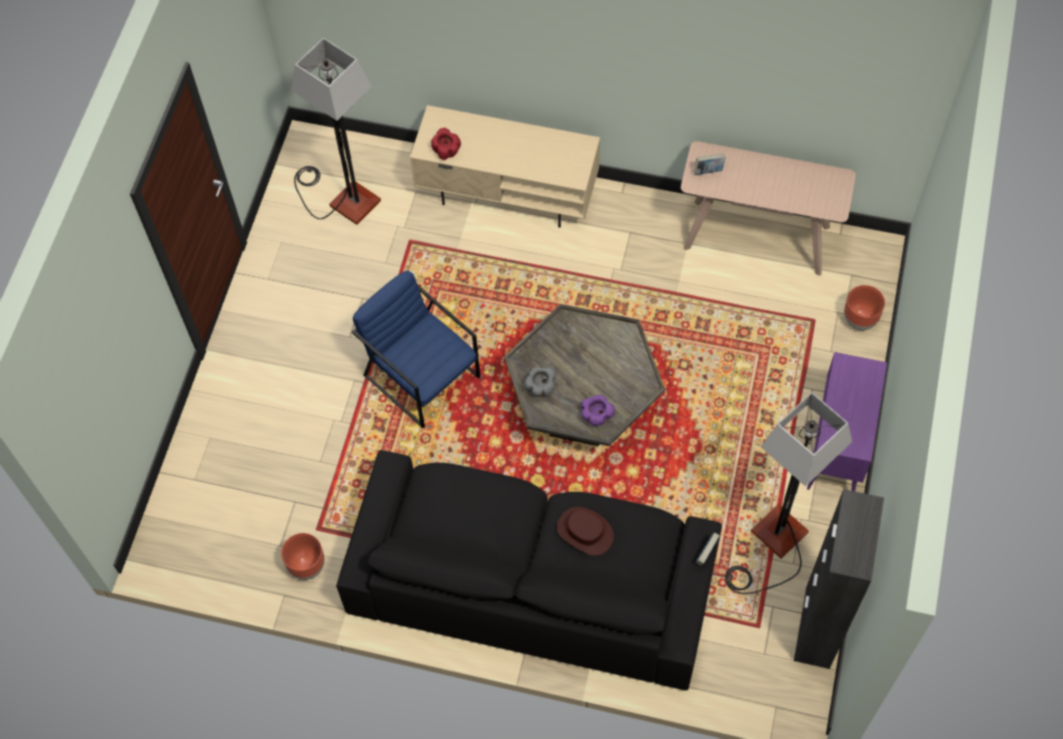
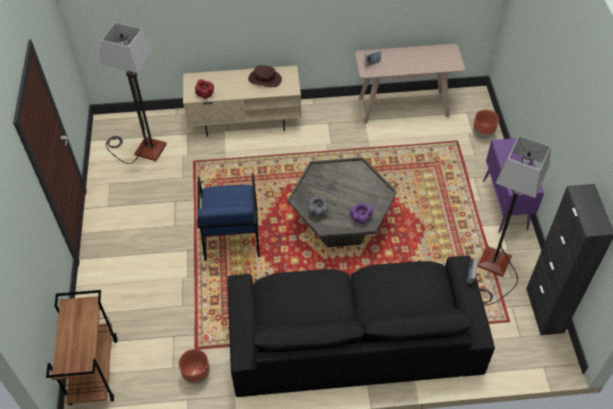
camera: 20 degrees left, 10 degrees down
blue armchair [352,270,480,428] -> blue armchair turned 120 degrees counterclockwise [197,173,260,261]
brown hat [557,507,614,556] -> brown hat moved to [248,65,282,87]
none -> brown cart [46,290,118,405]

